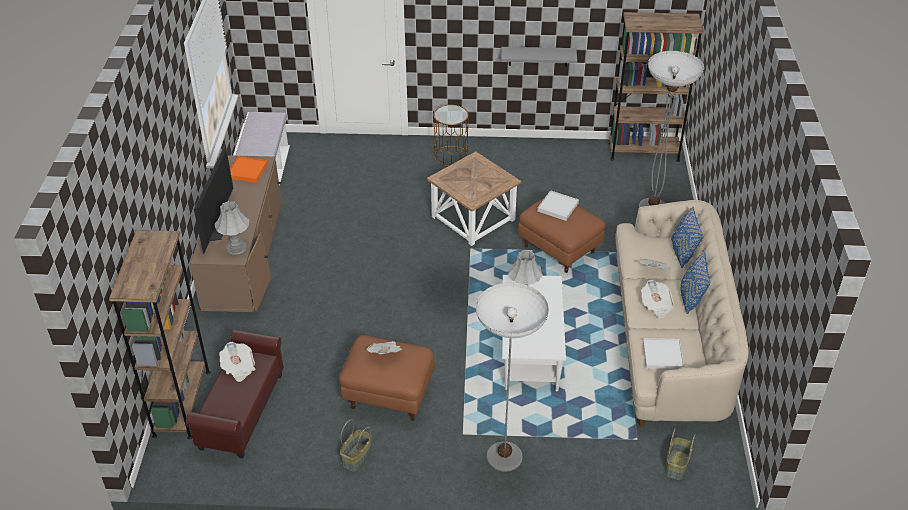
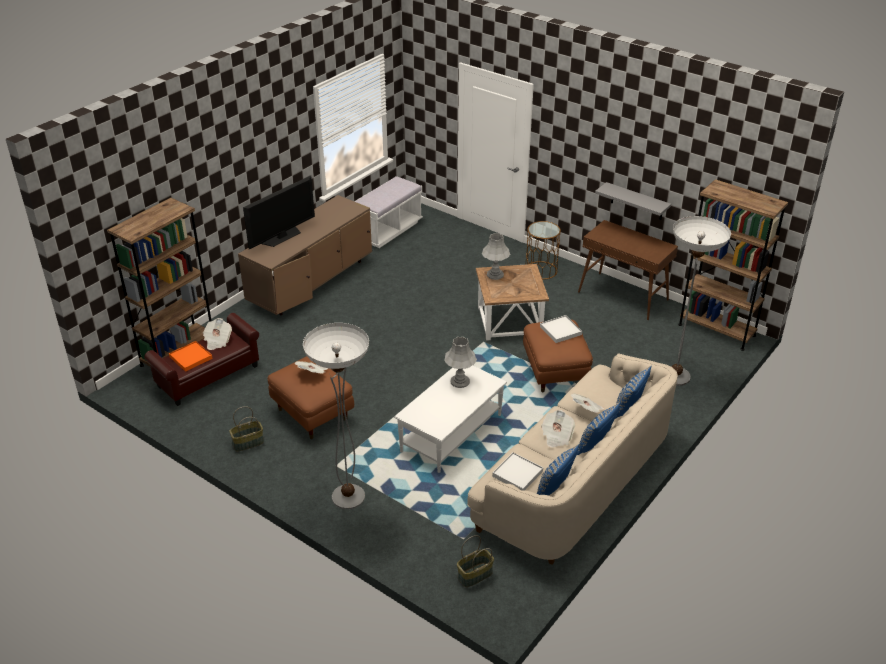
camera: 35 degrees right, 5 degrees down
grey table lamp [215,201,249,255] -> grey table lamp moved to [482,233,510,280]
orange tray [230,156,268,183] -> orange tray moved to [169,341,213,372]
none -> blue pillow [537,444,579,496]
none -> brown console table [578,220,678,320]

